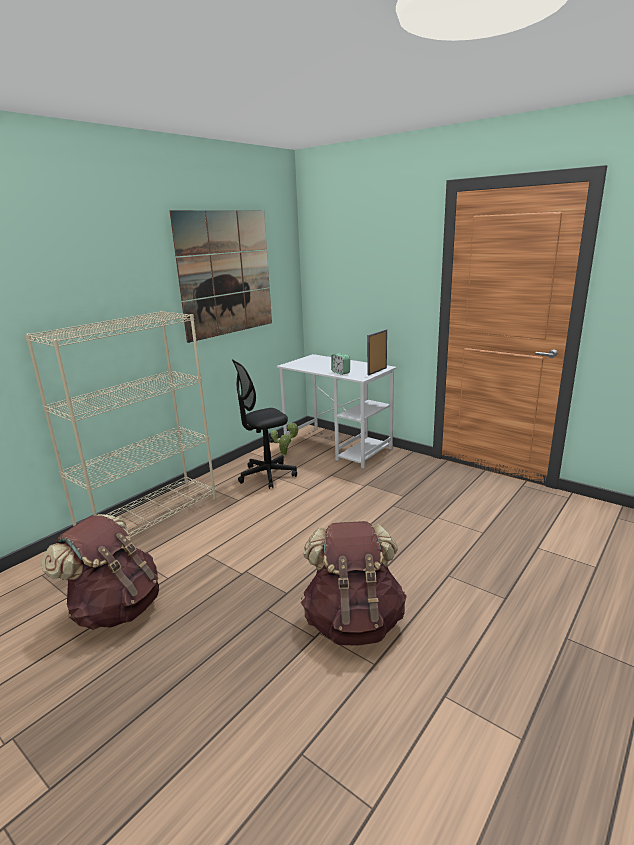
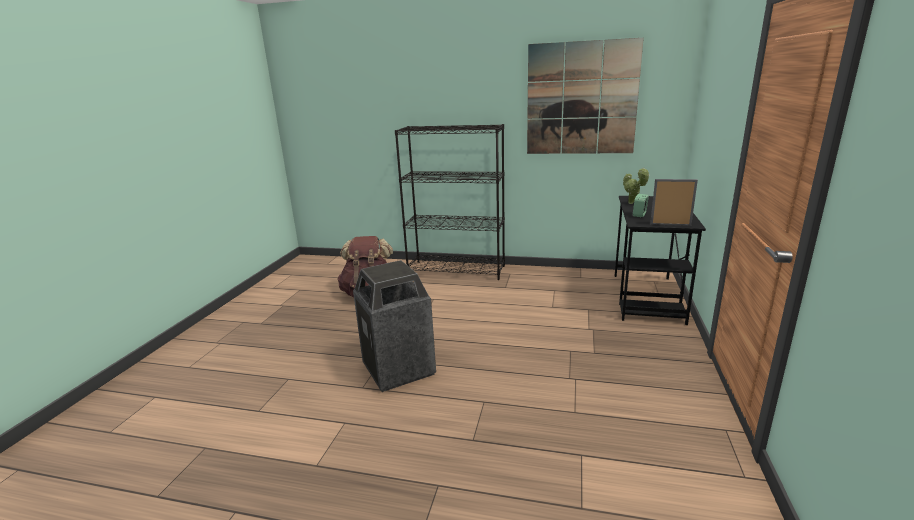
camera: 65 degrees right, 0 degrees up
beige bookcase [25,311,216,537] -> black bookcase [395,124,505,280]
black office chair [232,359,297,489] -> none
potted plant [271,422,299,456] -> potted plant moved to [623,168,650,204]
white desk [277,354,397,468] -> black desk [615,196,706,325]
brown backpack [301,521,407,646] -> trash can [353,260,436,392]

